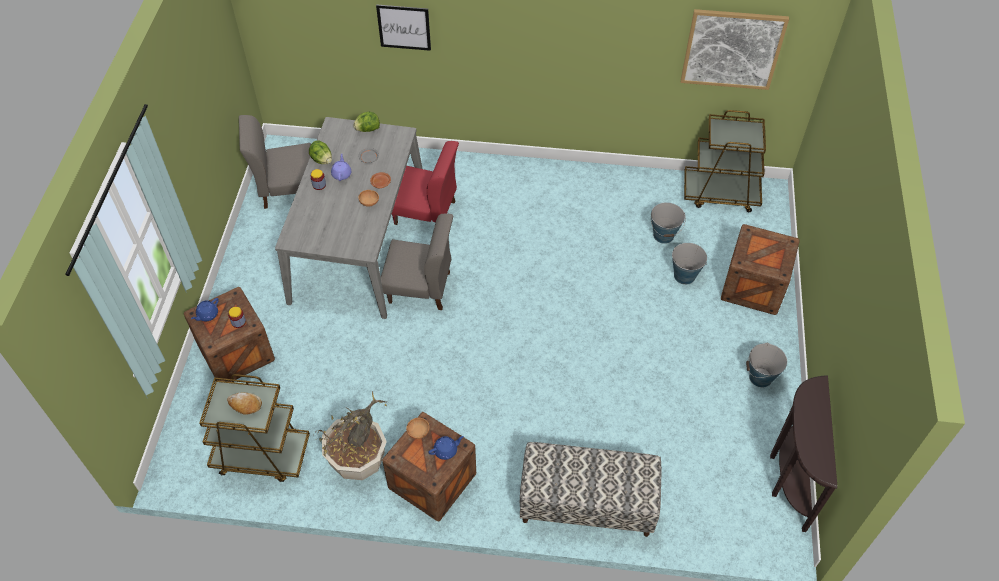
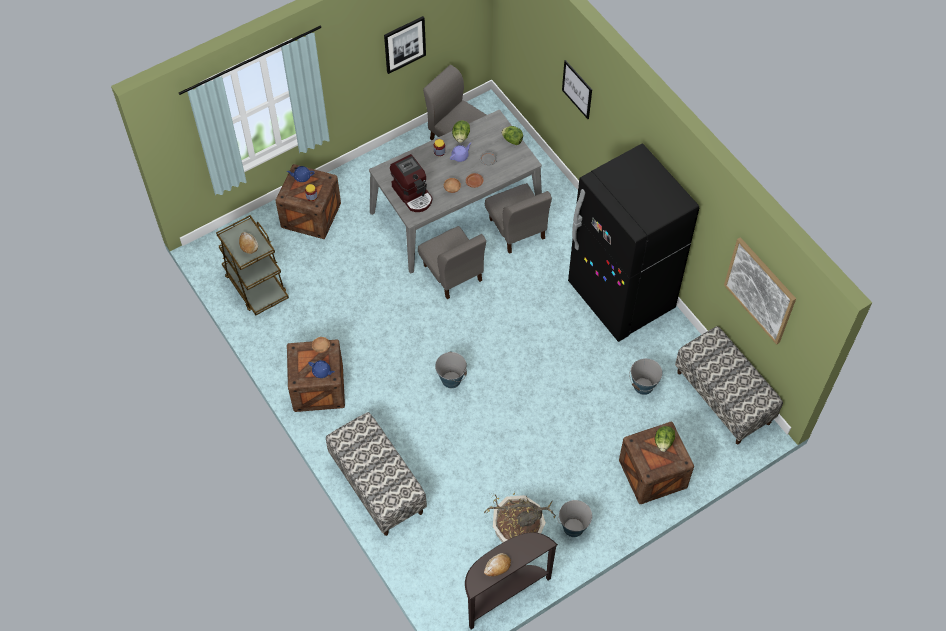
camera: 50 degrees right, 5 degrees up
potted plant [314,391,387,480] -> potted plant moved to [484,492,556,543]
red chair [391,141,459,225] -> grey chair [485,183,552,254]
bucket [672,243,707,285] -> bucket moved to [435,351,467,388]
brown cart [684,110,766,212] -> bench [675,326,783,445]
none -> picture [384,16,426,74]
none -> coffee machine [390,154,433,212]
none -> bread [484,553,511,576]
none -> black fridge [568,143,699,342]
none -> lettuce [655,426,675,452]

